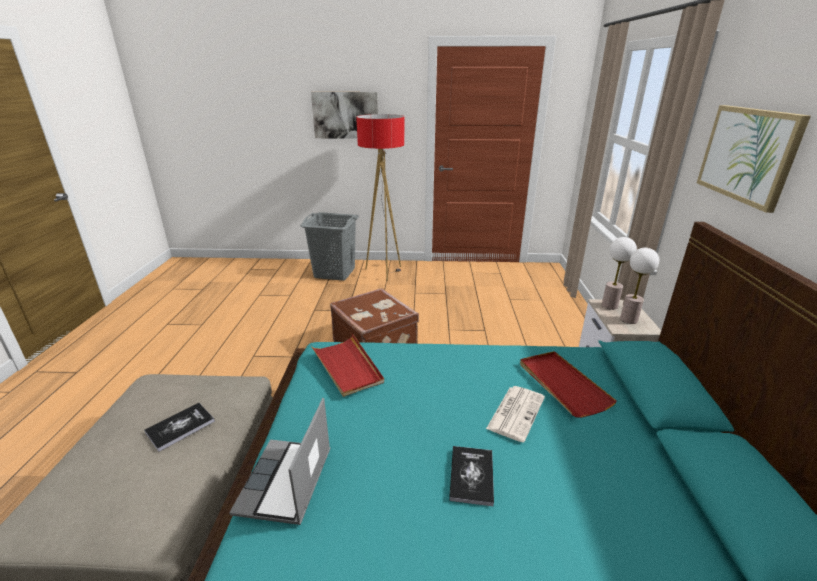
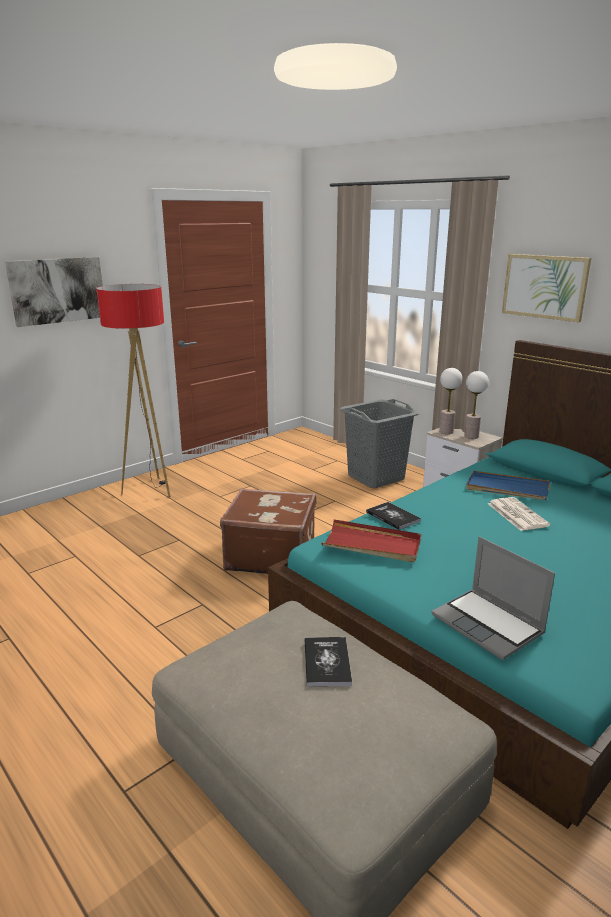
camera: 45 degrees left, 5 degrees down
grey laundry basket [300,212,359,281] -> grey laundry basket moved to [340,399,419,488]
book [449,446,494,506] -> book moved to [366,502,421,530]
red tray [520,351,617,418] -> blue tray [466,471,551,500]

